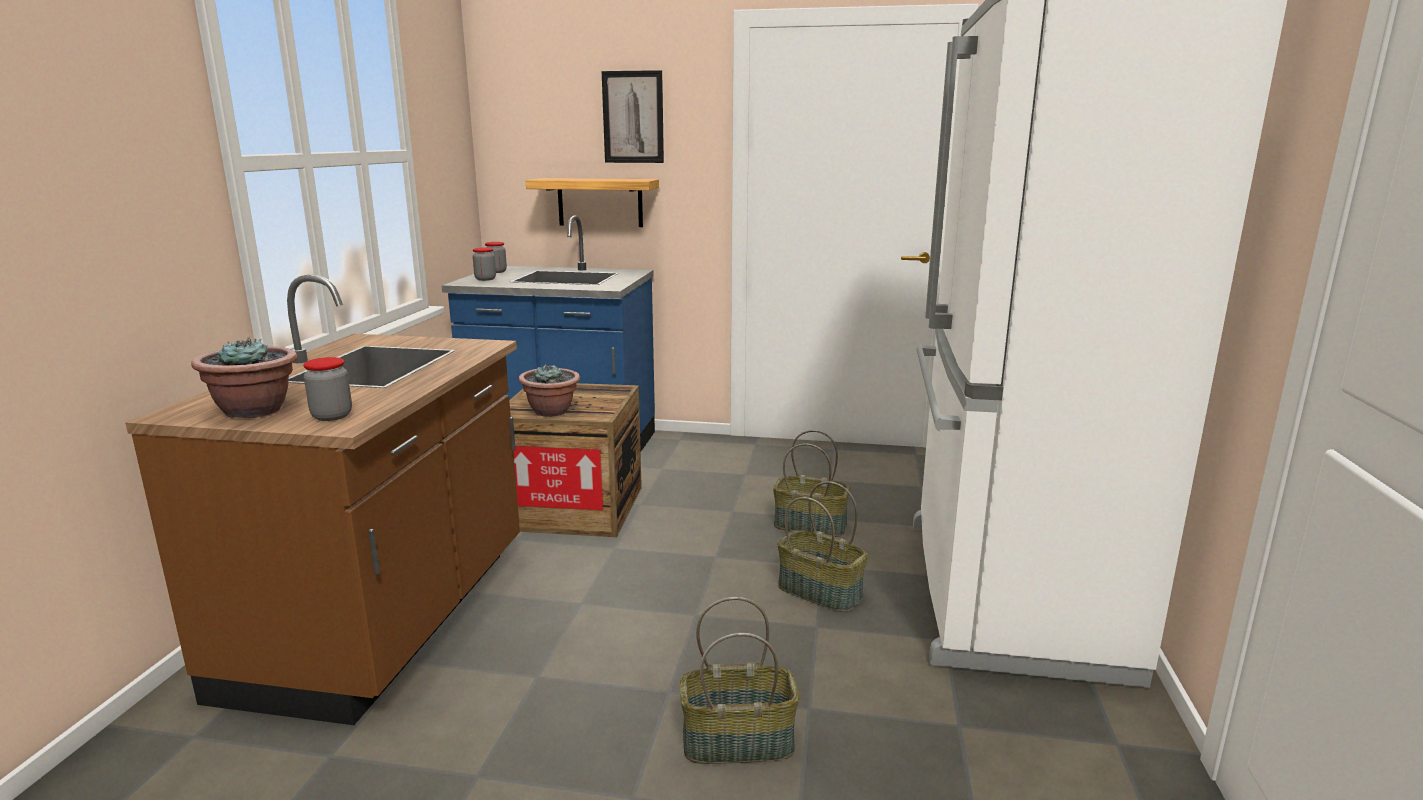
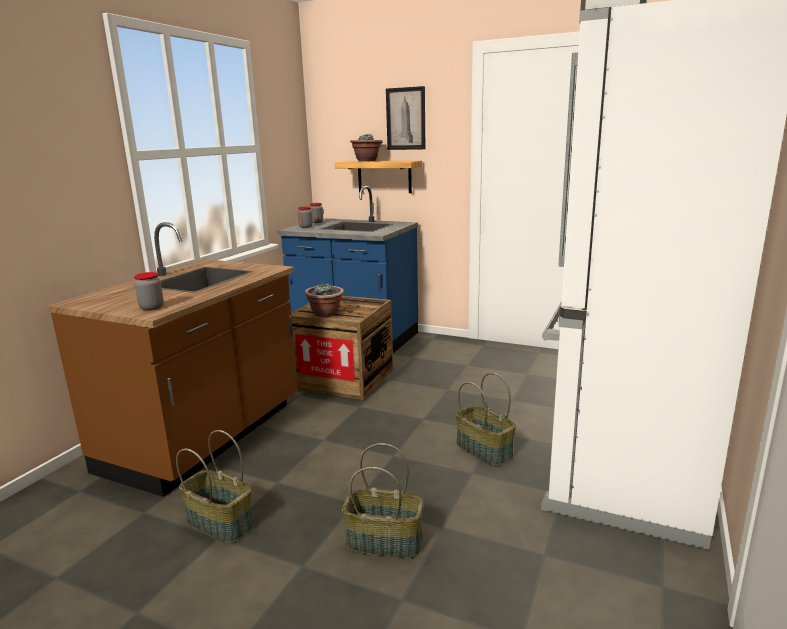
camera: 15 degrees right, 0 degrees up
potted plant [191,336,297,418] -> potted plant moved to [350,134,383,161]
basket [773,430,851,537] -> basket moved to [176,430,254,543]

